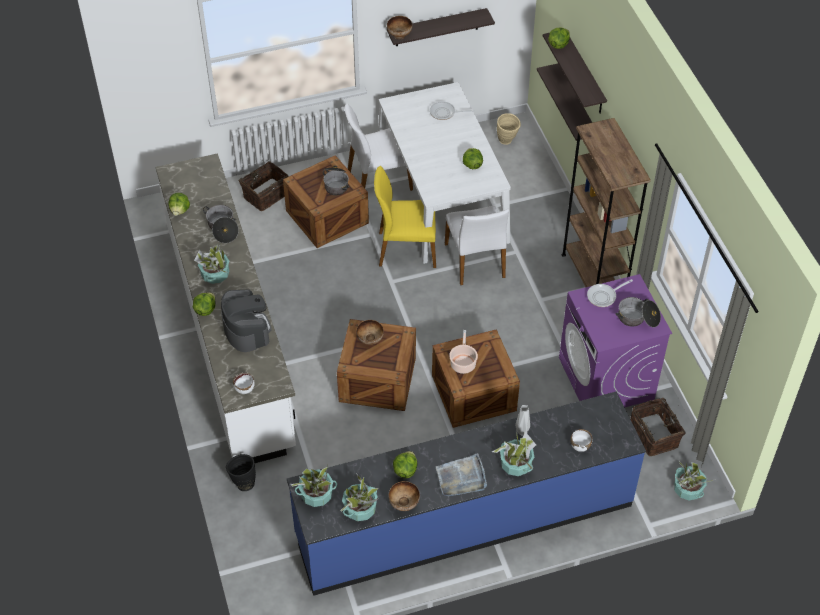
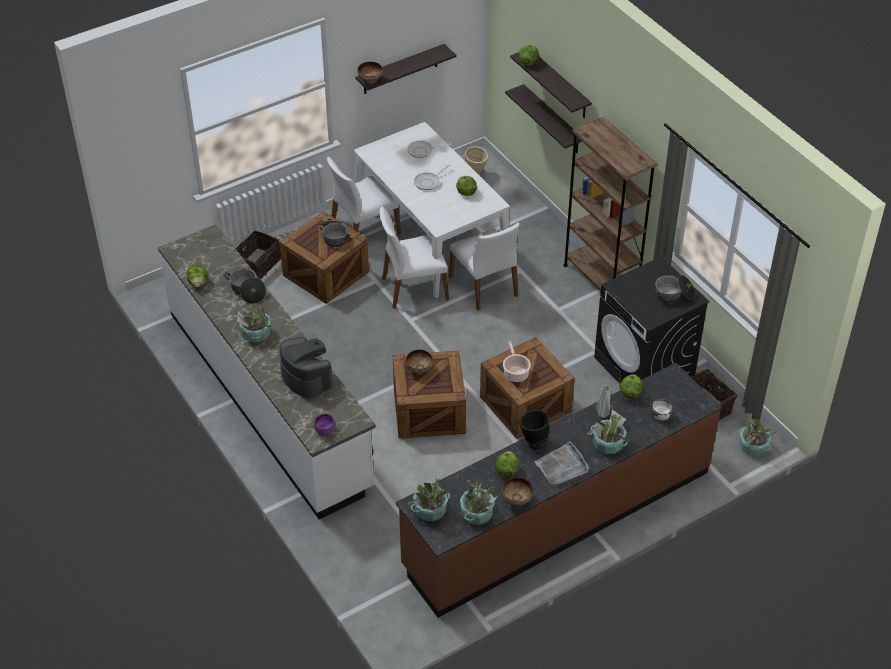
camera: 15 degrees left, 5 degrees down
lettuce [193,293,216,316] -> lettuce moved to [619,374,643,399]
black vase [226,454,256,491] -> black vase moved to [519,410,549,450]
white bowl [233,373,255,394] -> purple bowl [314,414,335,435]
blue counter [287,392,646,596] -> brown counter [396,363,722,618]
yellow chair [374,166,436,268] -> white chair [379,207,449,309]
purple washing machine [559,274,672,407] -> black washing machine [594,257,710,383]
frying pan [587,279,633,307] -> frying pan moved to [414,164,451,190]

